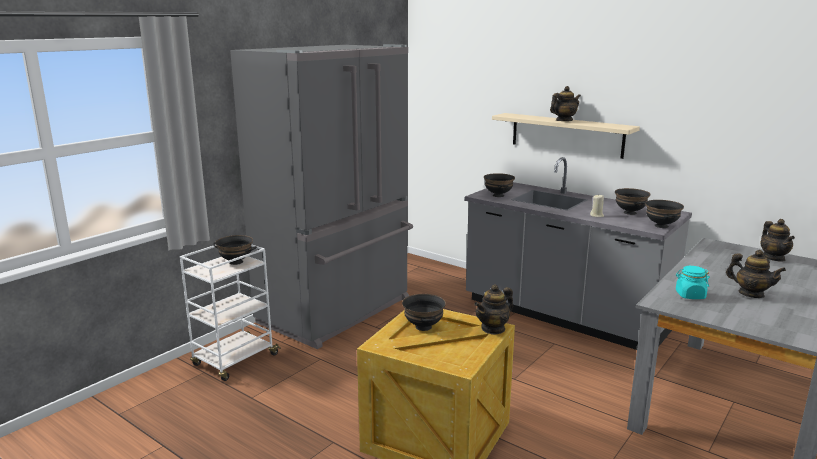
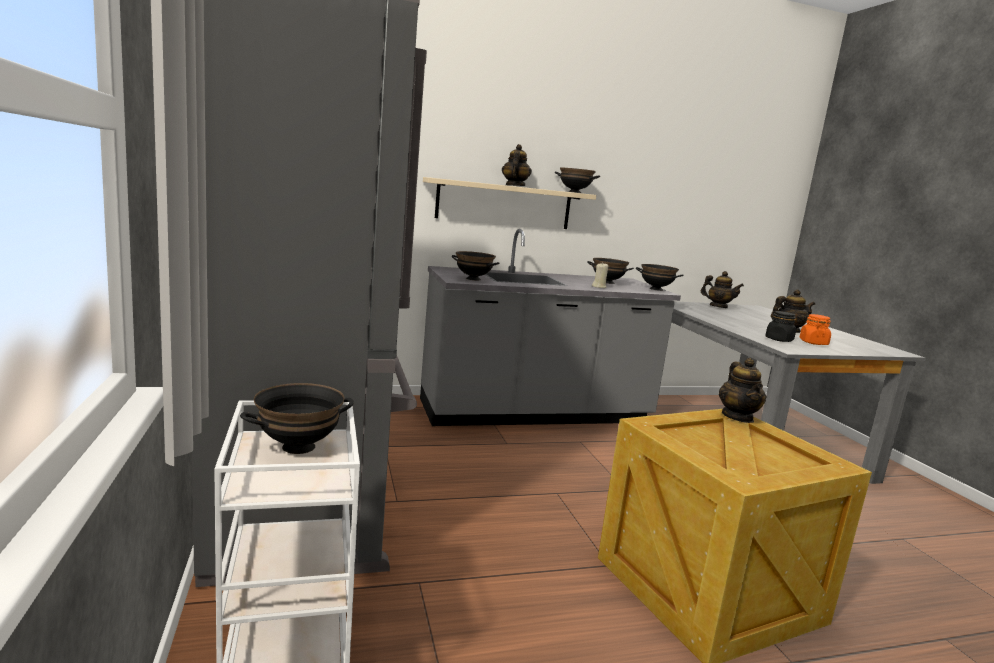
camera: 55 degrees left, 5 degrees down
black bowl [402,294,446,331] -> black bowl moved to [555,168,600,193]
turquoise jar [676,266,710,299] -> black jar [765,311,796,342]
none -> orange jar [799,314,831,345]

